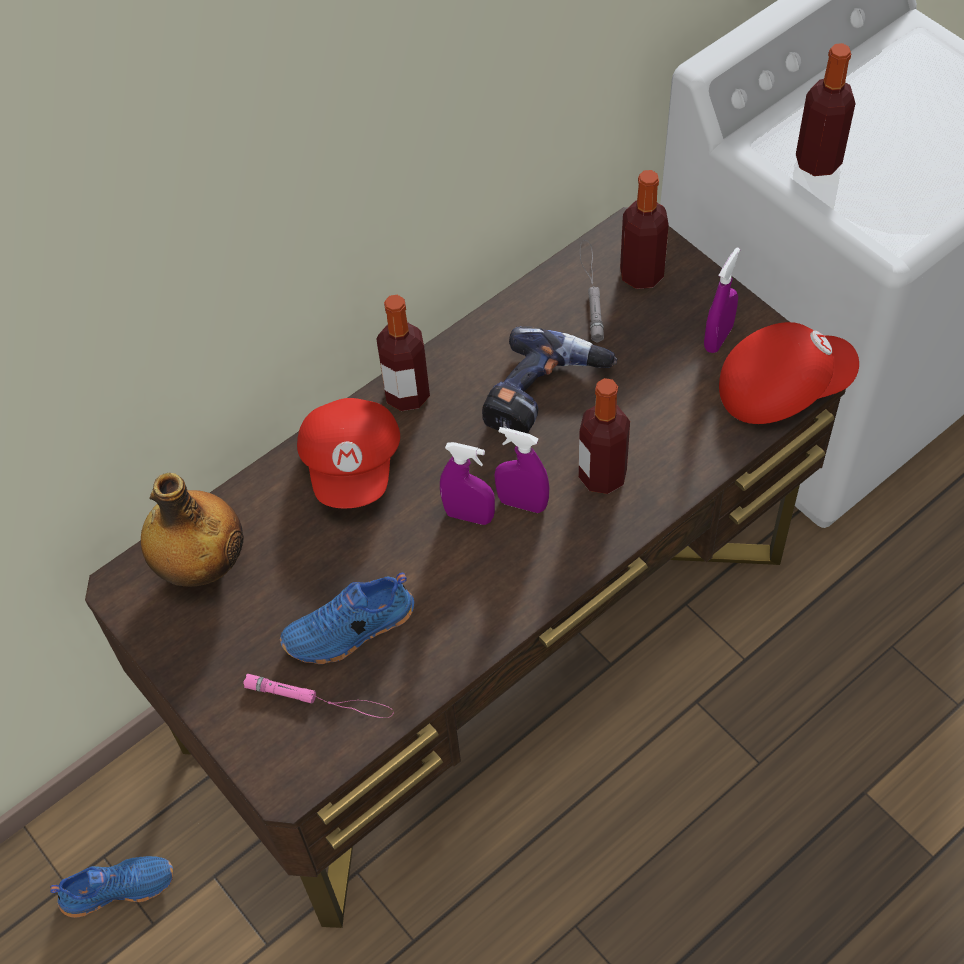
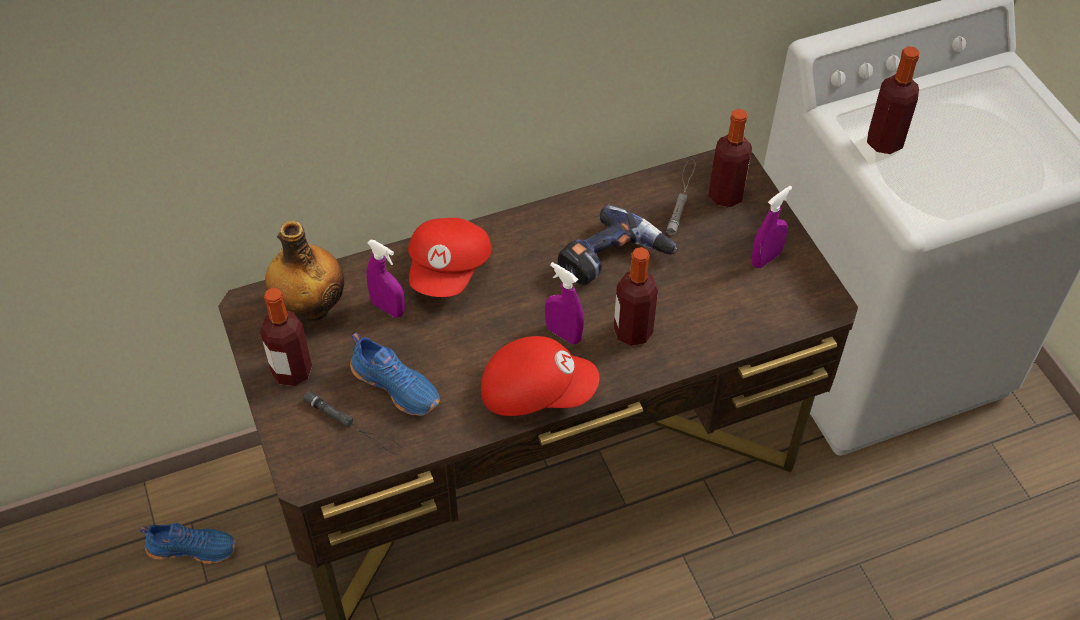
camera: 15 degrees right, 5 degrees down
pink flashlight [243,674,393,718] -> black flashlight [303,391,404,455]
blue shoe [280,573,414,664] -> blue shoe turned 135 degrees counterclockwise [350,333,440,416]
bottle [376,295,430,411] -> bottle moved to [260,288,312,386]
purple spray bottle [440,442,495,525] -> purple spray bottle moved to [366,240,405,318]
red cap [719,322,859,424] -> red cap moved to [481,336,599,416]

